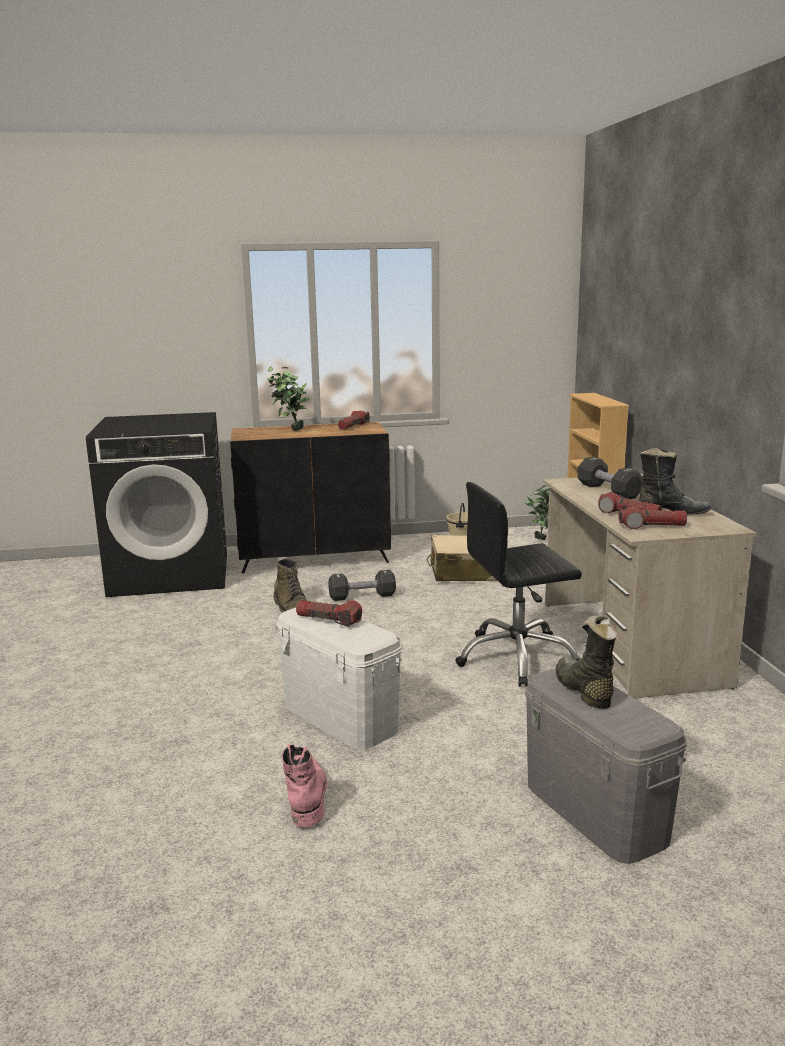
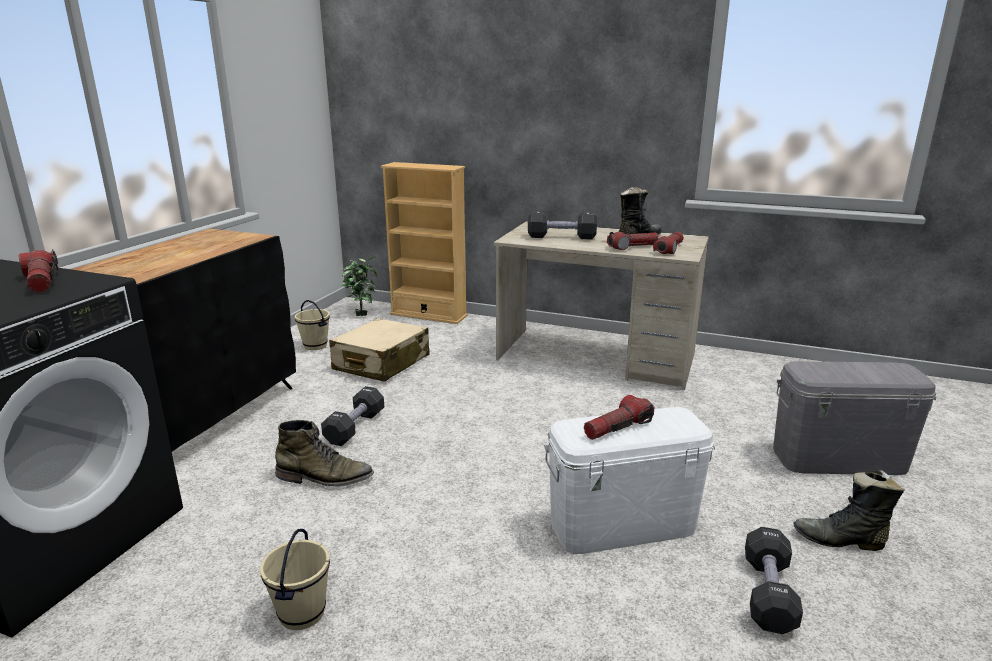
camera: 60 degrees left, 5 degrees up
potted plant [267,366,310,431] -> none
pink boot [282,744,328,827] -> black dumbbell [745,527,803,634]
flashlight [338,411,370,430] -> flashlight moved to [19,249,58,293]
black office chair [455,482,582,687] -> none
black boot [556,616,618,709] -> black boot moved to [793,470,905,551]
none -> beige bucket [260,529,330,630]

